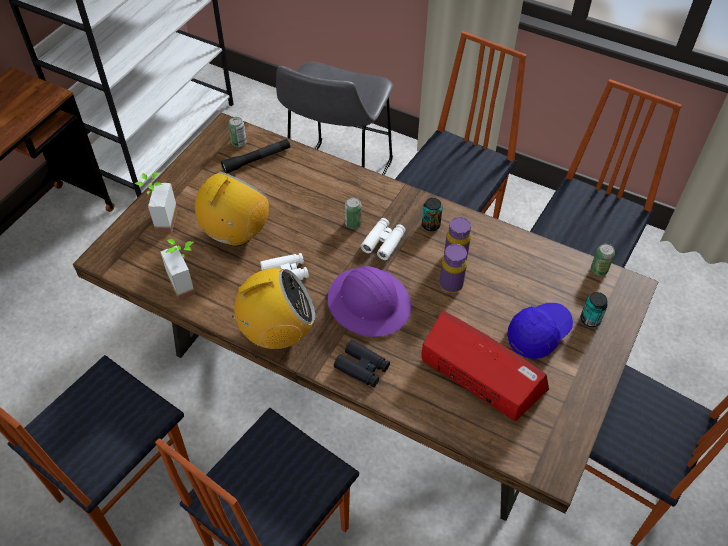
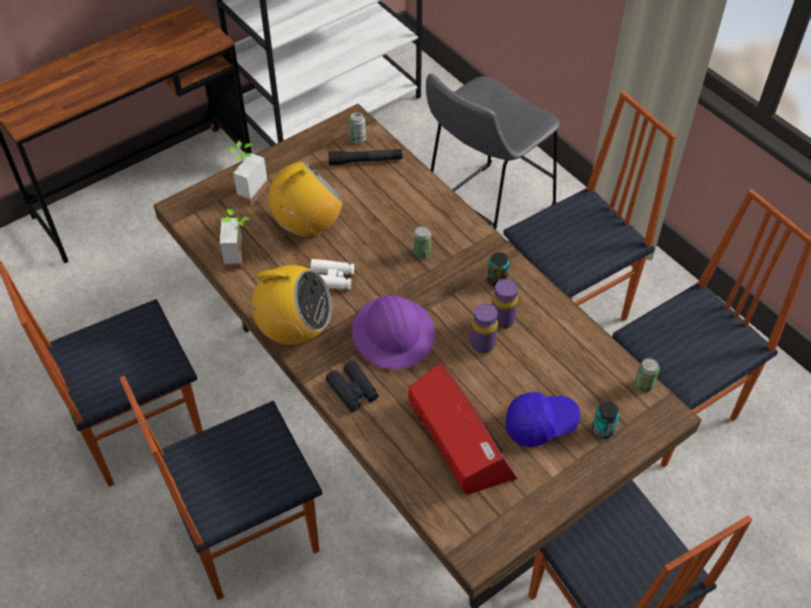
camera: 25 degrees right, 0 degrees up
white binoculars [360,218,406,260] -> none

